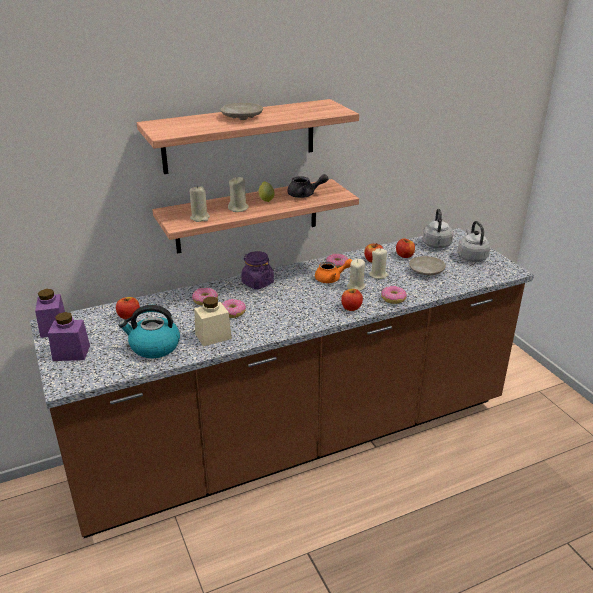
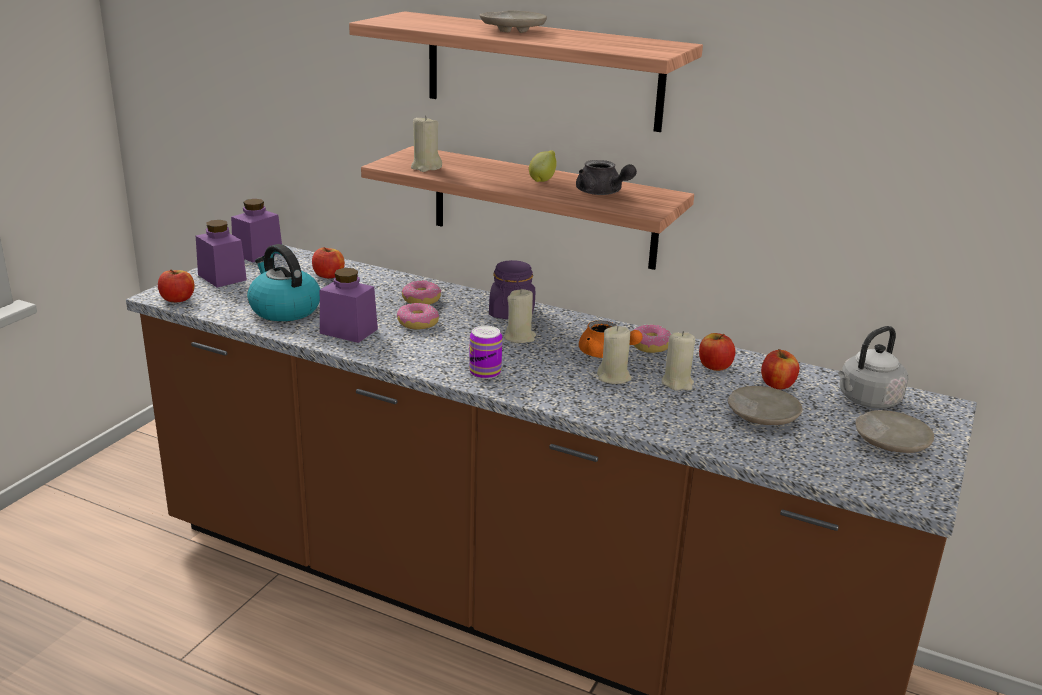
camera: 50 degrees right, 5 degrees down
beige jar [194,297,232,347] -> purple jar [320,268,378,343]
beige candle [228,177,249,212] -> beige candle moved to [503,289,536,343]
apple [341,289,363,311] -> apple moved to [158,270,194,302]
donut [381,286,407,304] -> none
grey kettle [457,221,490,262] -> beige plate [855,410,934,453]
none -> can [469,326,502,379]

